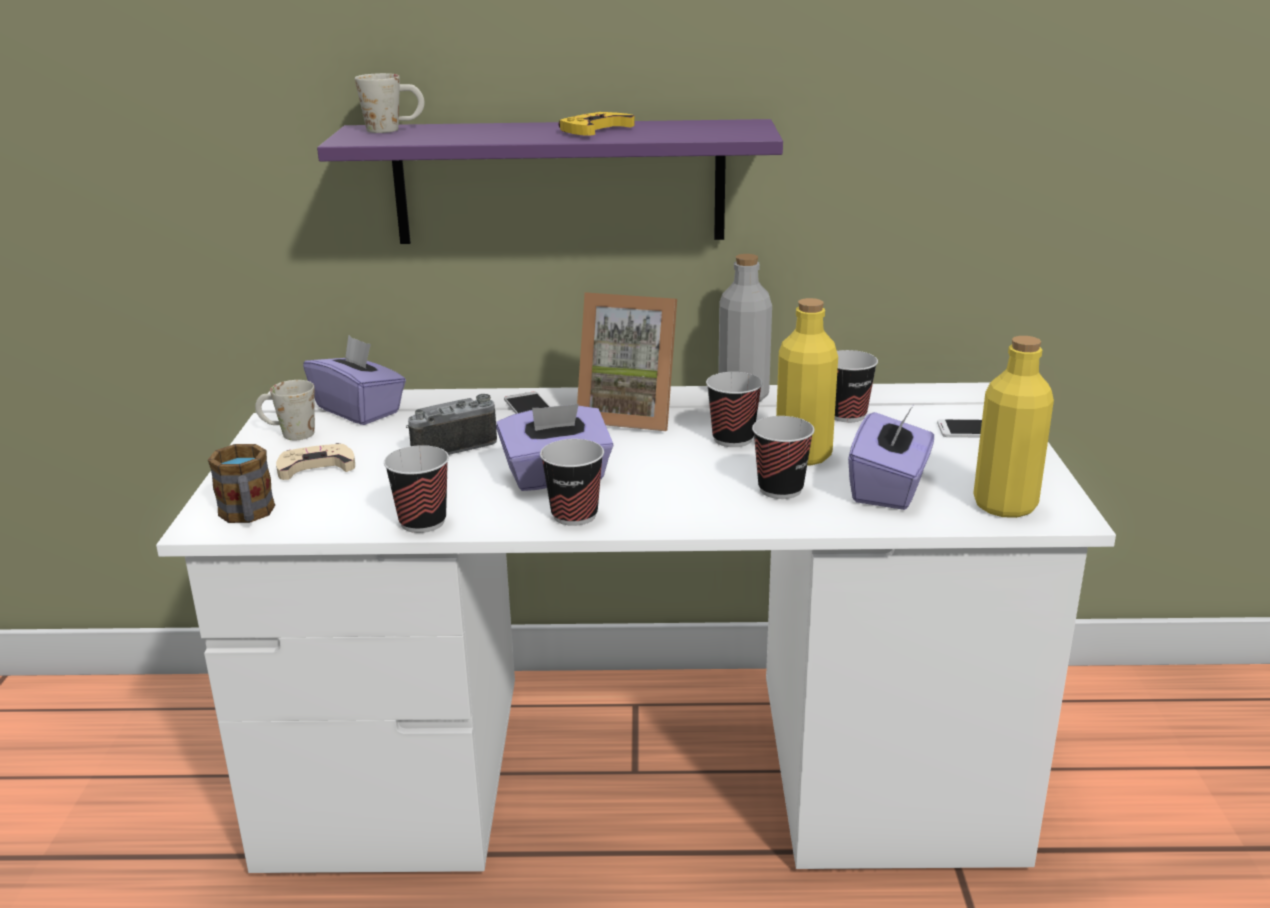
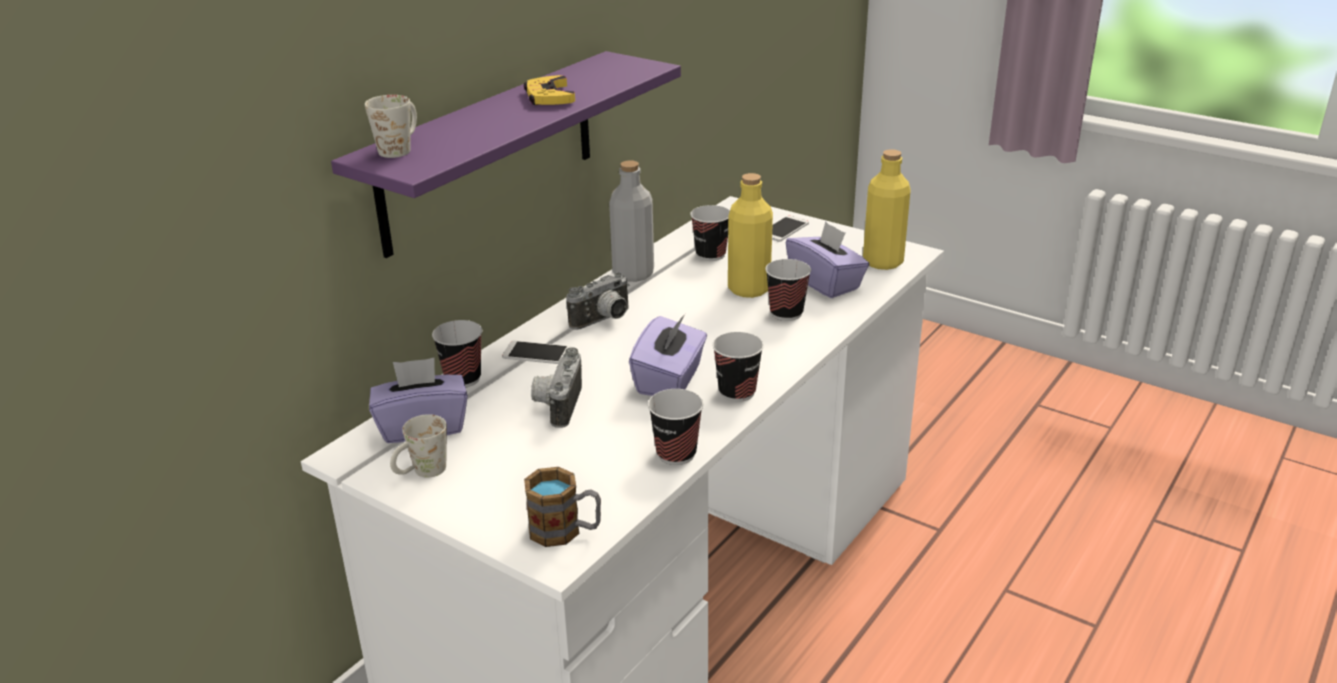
camera: 55 degrees left, 5 degrees up
beige game controller [276,443,355,480] -> none
picture frame [577,292,677,431] -> camera [566,272,629,330]
cup [706,372,763,447] -> cup moved to [432,320,482,388]

